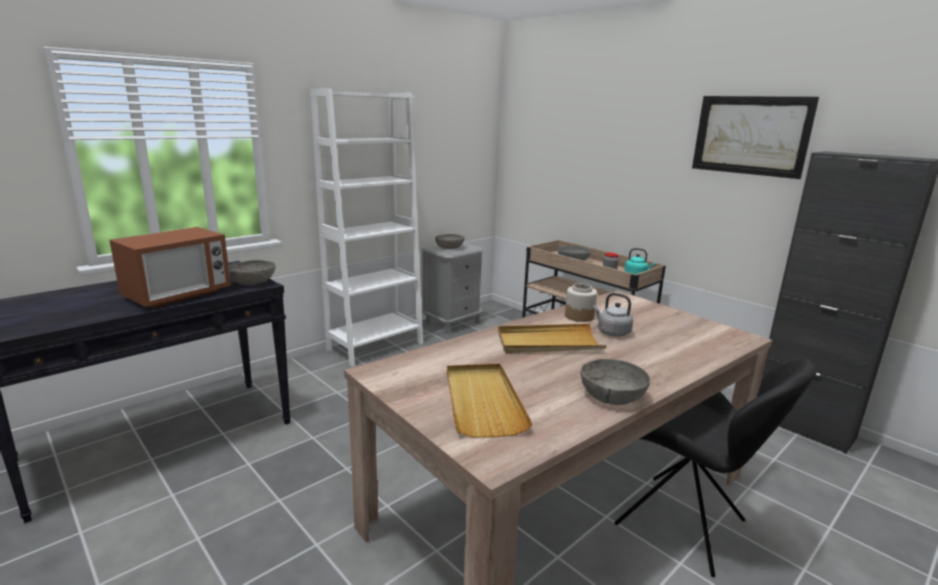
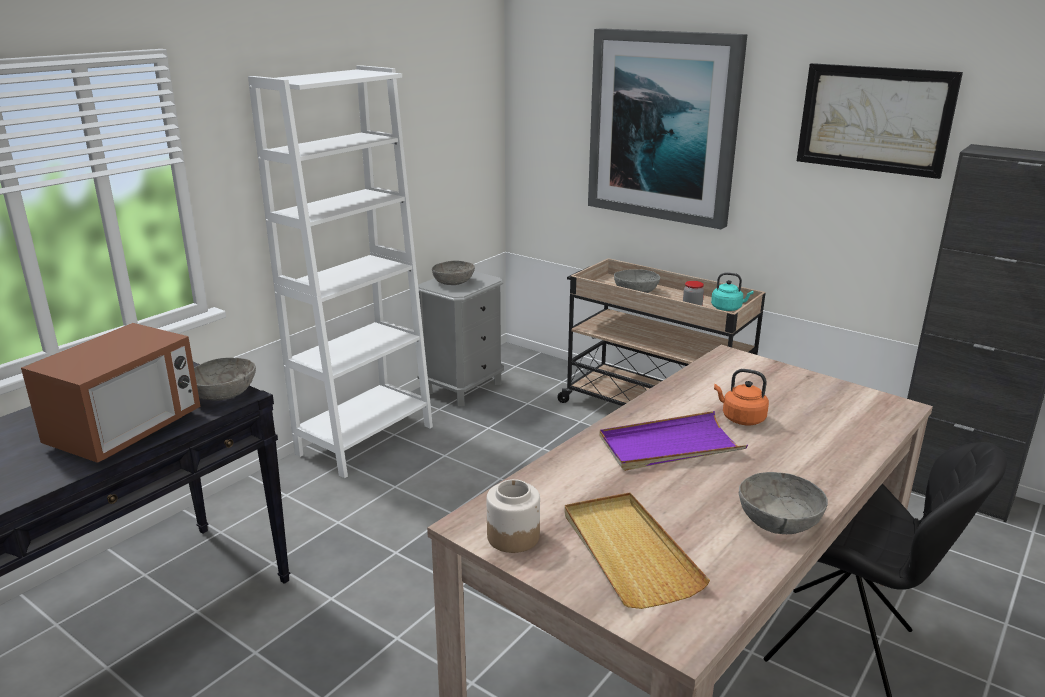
camera: 10 degrees left, 5 degrees up
beige tray [498,324,606,353] -> purple tray [599,411,748,471]
jar [565,283,597,322] -> jar moved to [487,479,540,553]
grey kettle [593,293,633,337] -> orange kettle [714,369,769,425]
none -> picture [588,28,747,229]

